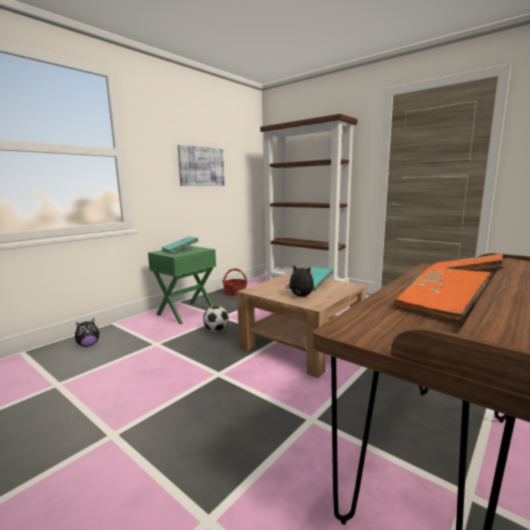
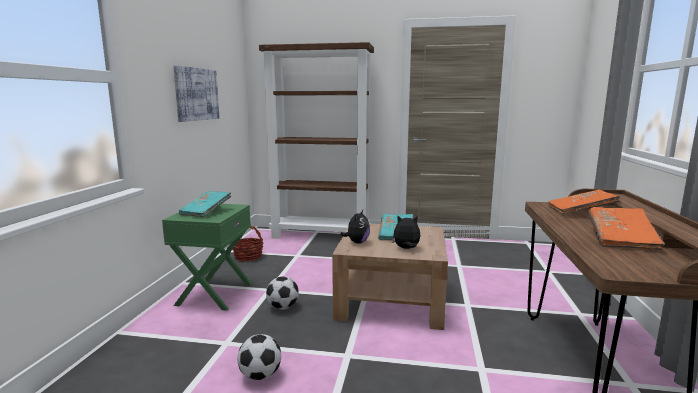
camera: 30 degrees left, 0 degrees up
plush toy [75,319,100,347] -> plush toy moved to [340,210,370,244]
none -> football [237,334,281,380]

